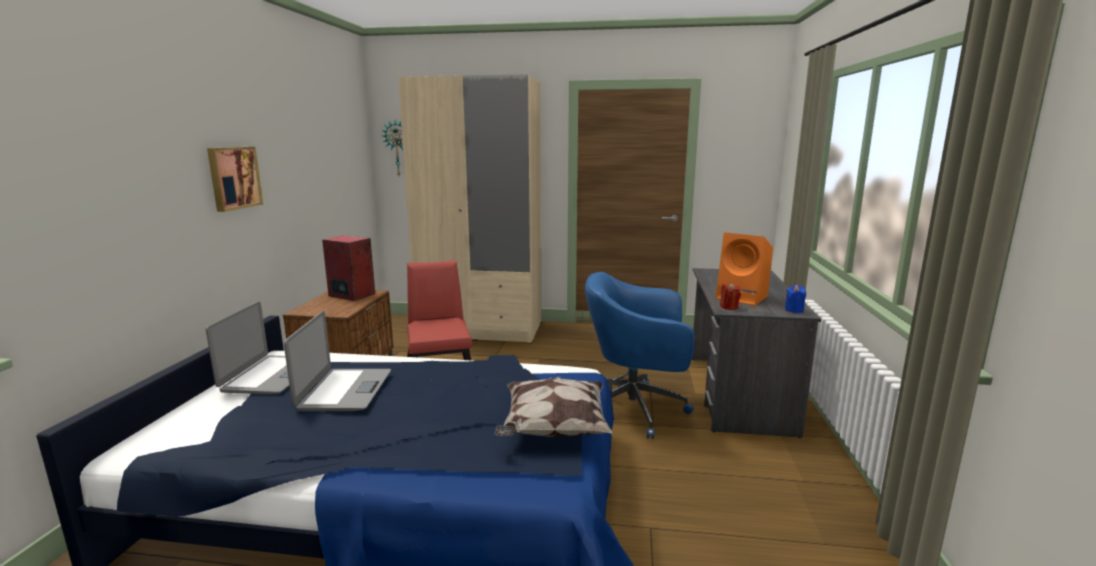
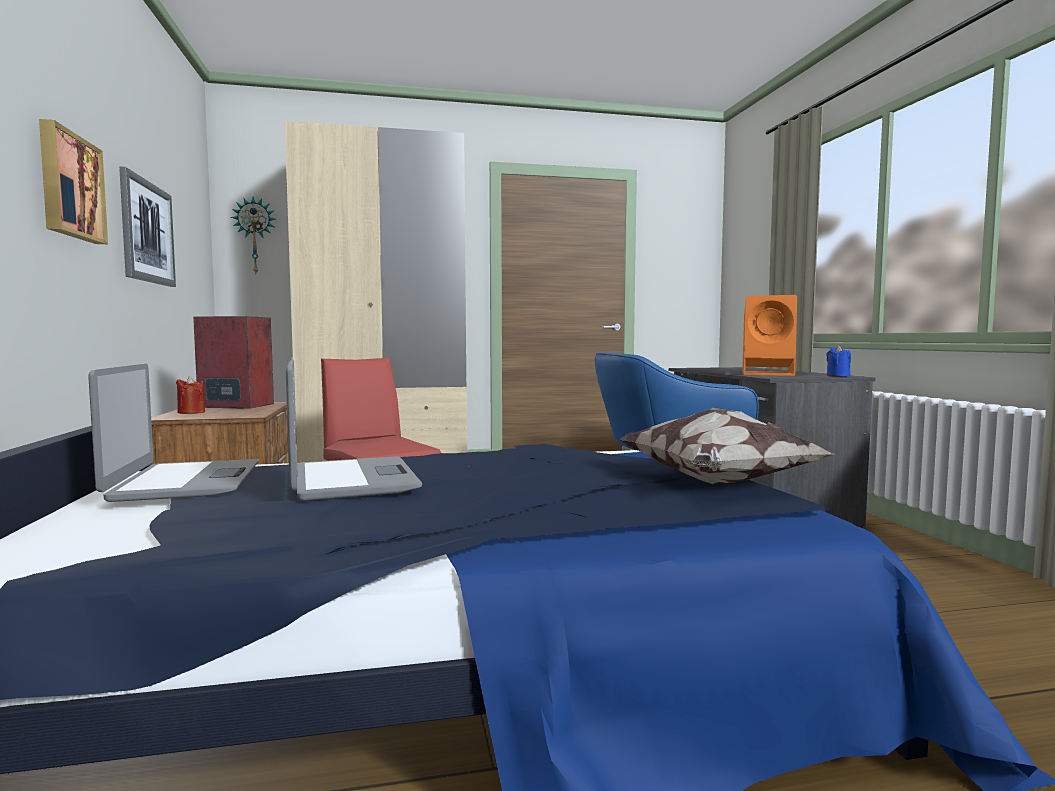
camera: 20 degrees left, 10 degrees down
red candle [720,283,741,310] -> red candle moved to [176,377,205,414]
none -> picture [119,166,176,287]

